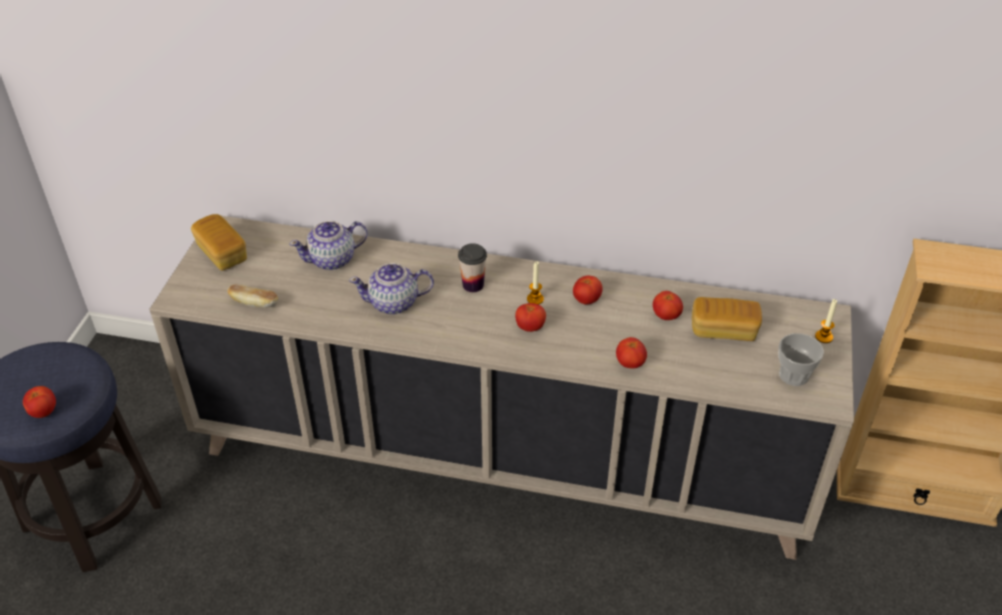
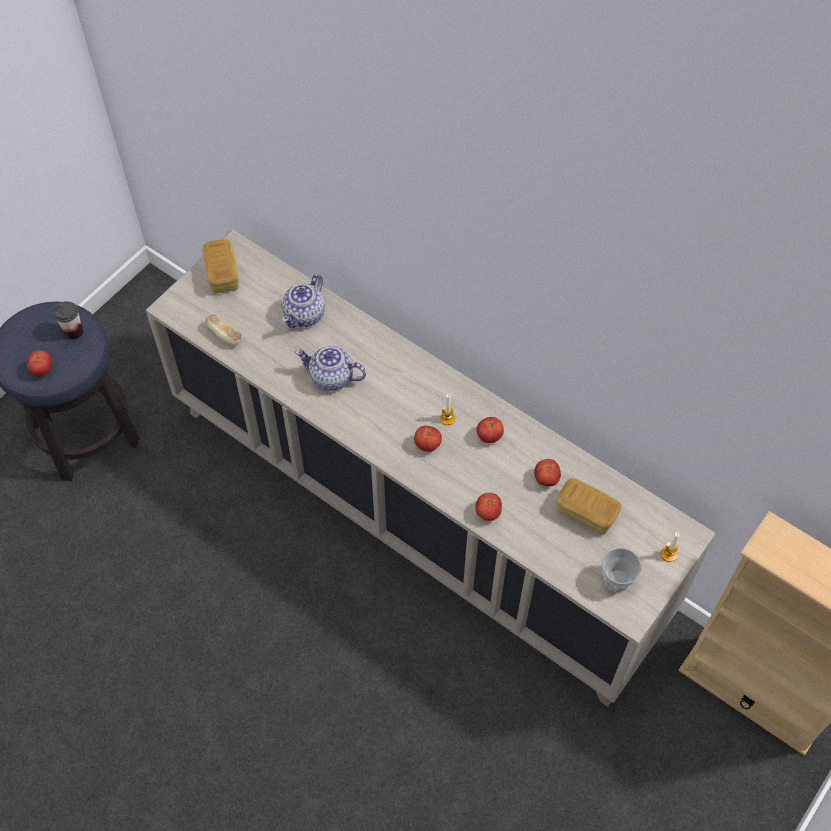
camera: 25 degrees right, 15 degrees up
teapot [289,221,368,270] -> teapot turned 60 degrees counterclockwise [282,274,325,328]
cup [458,243,487,292] -> cup moved to [53,301,83,340]

